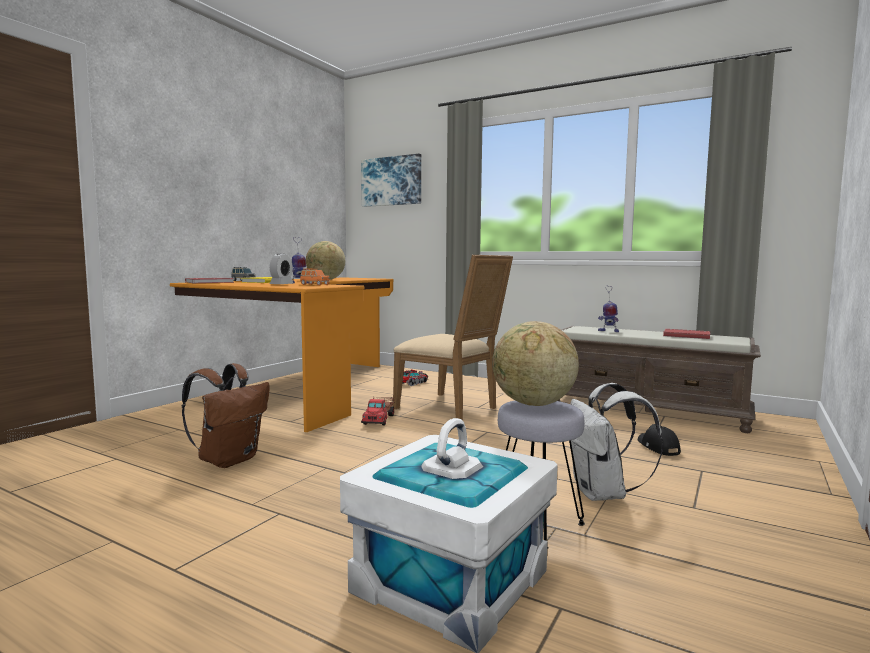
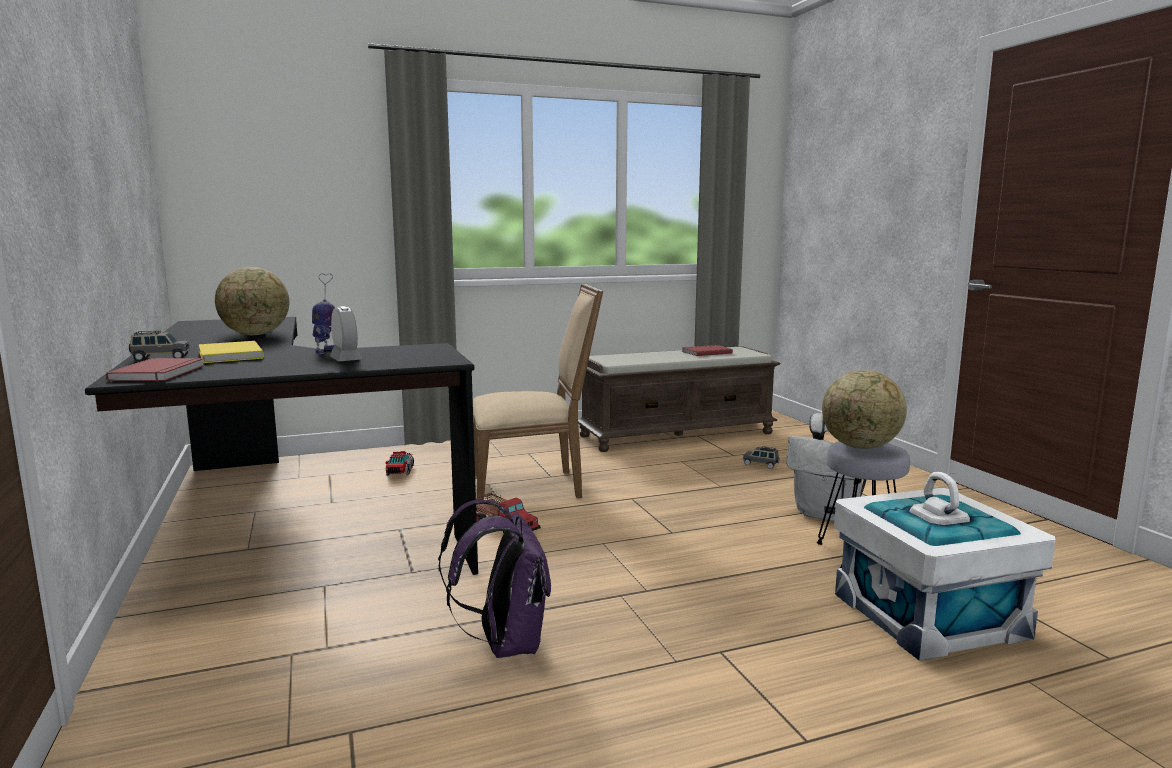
camera: 50 degrees left, 5 degrees up
orange desk [170,277,394,432] -> black desk [85,317,478,575]
brown backpack [182,363,270,468] -> purple backpack [438,499,551,658]
orange toy car [300,269,330,286] -> none
picture [361,154,421,207] -> none
toy robot [598,285,619,332] -> none
black cap [638,424,681,456] -> grey toy car [743,446,780,469]

